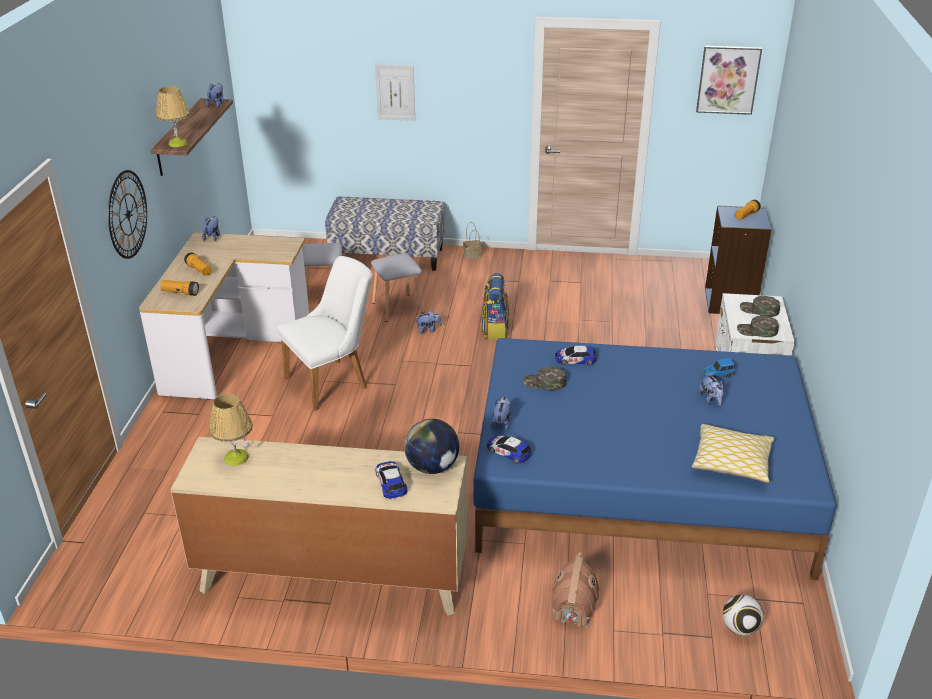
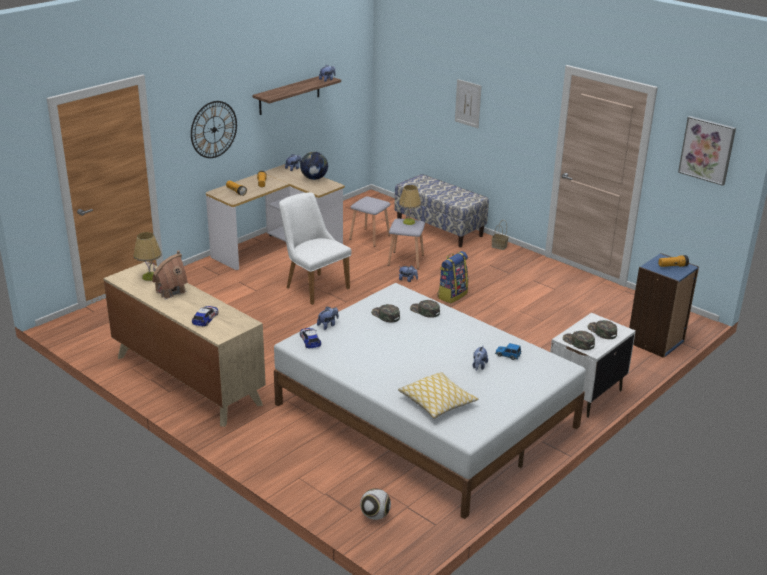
camera: 35 degrees right, 5 degrees down
table lamp [156,86,190,147] -> table lamp moved to [399,185,421,225]
white chair [277,256,372,411] -> white chair turned 135 degrees counterclockwise [279,192,351,305]
globe [404,419,459,474] -> globe moved to [300,152,328,180]
blue bed [474,338,837,581] -> white bed [274,283,586,519]
toy house [551,552,599,628] -> toy house moved to [152,250,188,299]
toy car [555,346,597,365] -> green cap [410,300,440,318]

